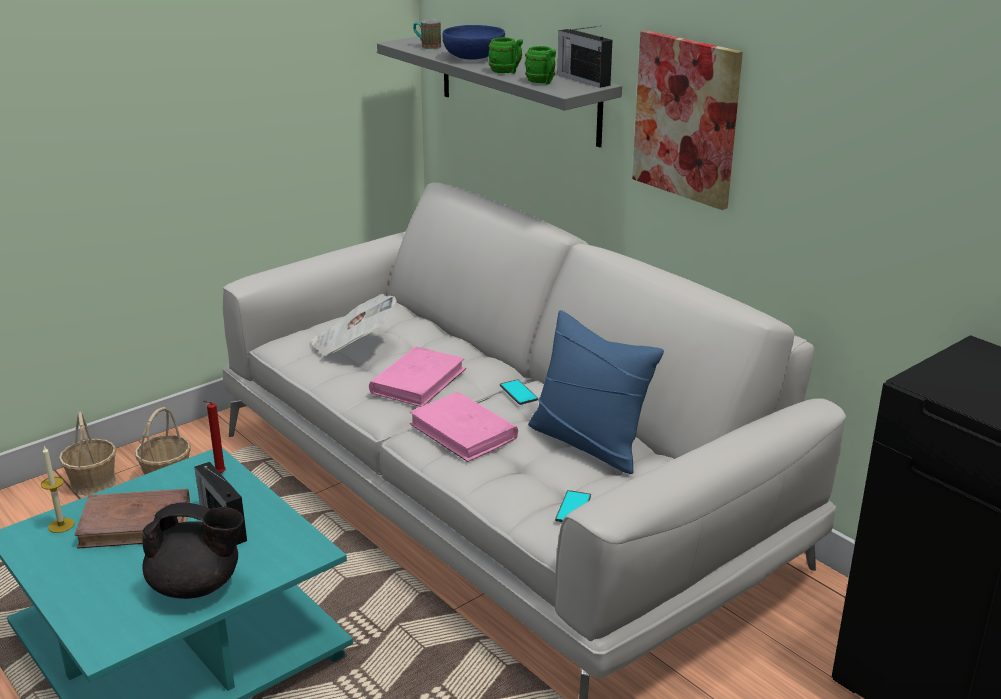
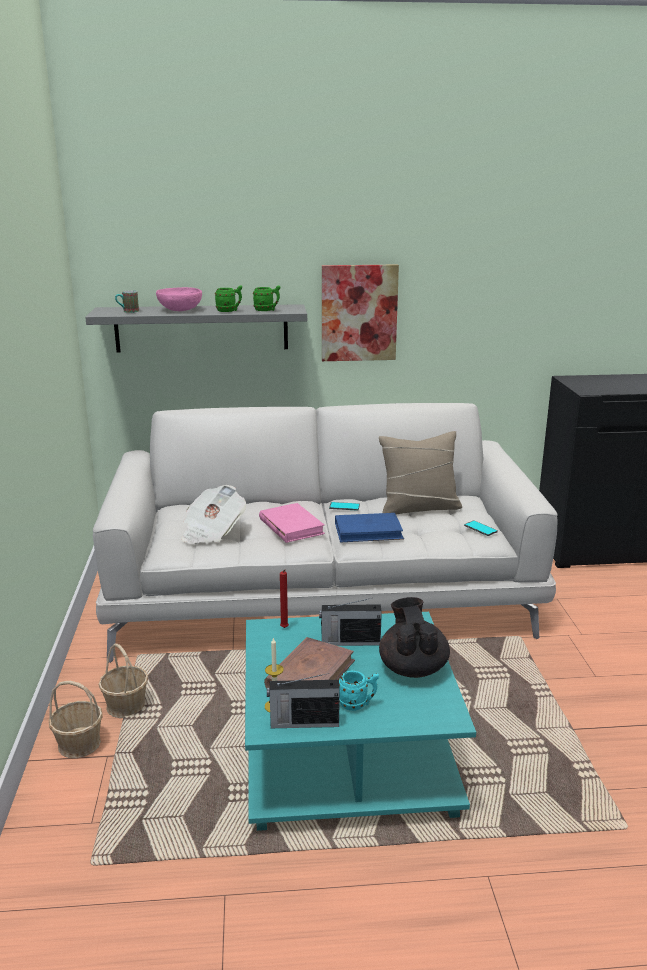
camera: 55 degrees left, 5 degrees down
black teapot [142,502,244,599] -> black teapot turned 45 degrees counterclockwise [379,597,450,678]
pink book [409,392,518,462] -> blue book [335,513,404,543]
blue bowl [442,25,505,60] -> pink bowl [156,287,202,311]
blue pillow [528,310,664,474] -> beige pillow [379,431,462,514]
radio [557,26,612,88] -> radio moved to [267,673,340,728]
none -> turquoise mug [338,671,379,711]

